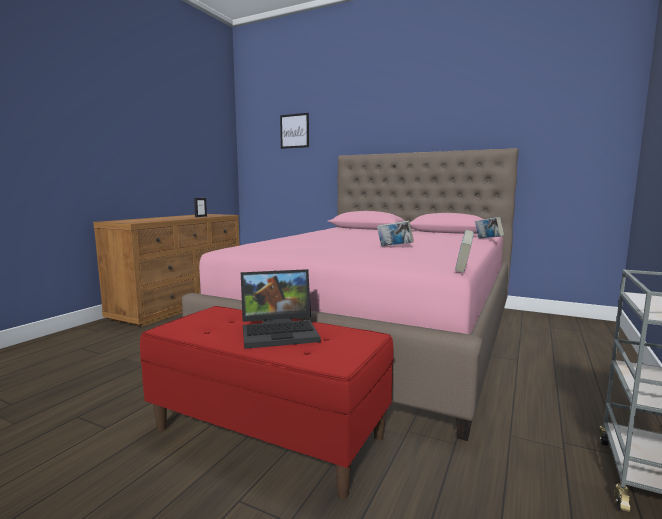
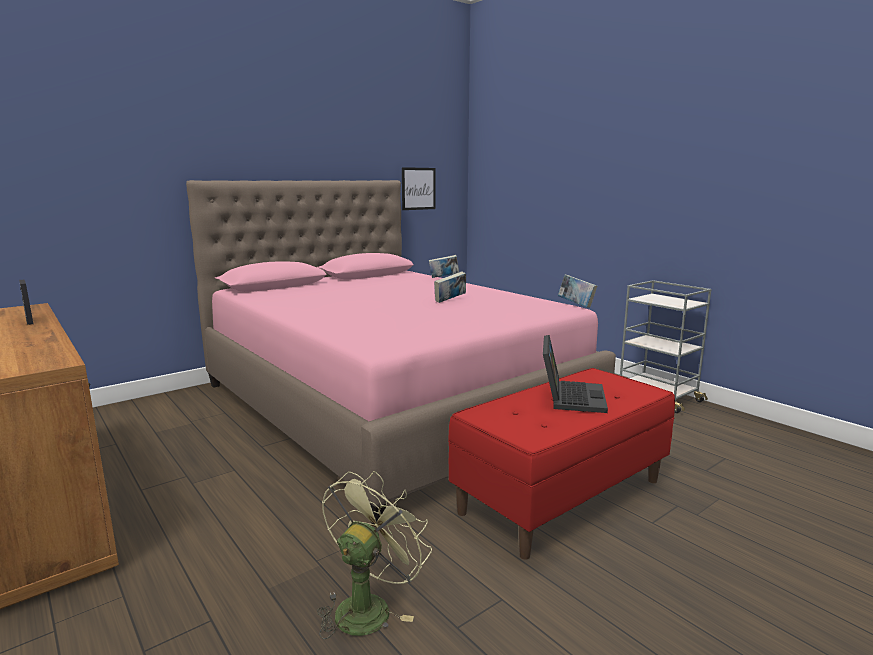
camera: 65 degrees left, 5 degrees up
picture [280,113,309,149] -> picture moved to [402,167,436,210]
none -> green fan [317,471,432,639]

